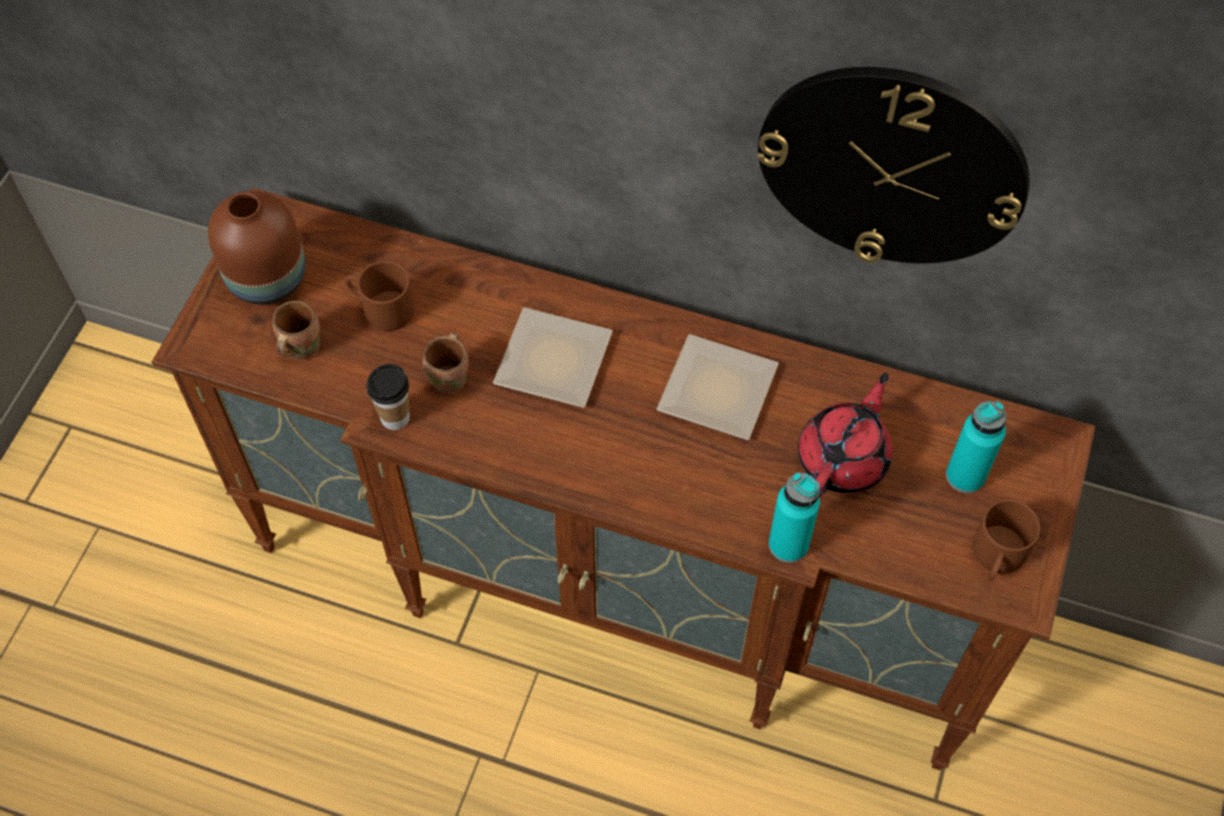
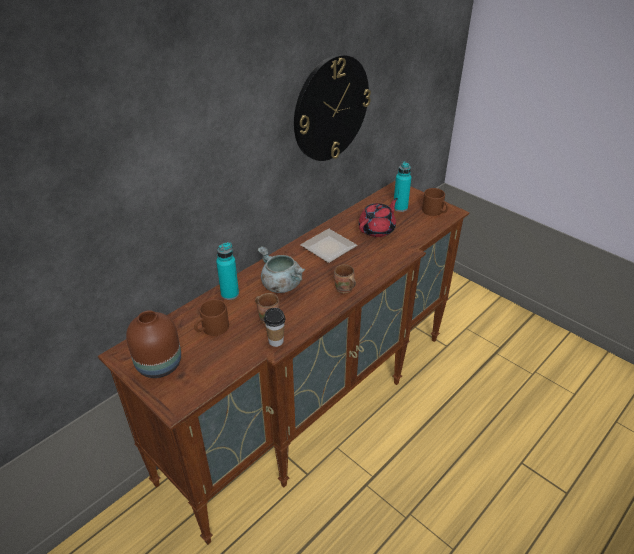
camera: 65 degrees left, 20 degrees down
brown mug [272,301,320,360] -> brown mug moved to [334,264,356,293]
plate [493,307,613,408] -> grey cooking pot [258,246,305,293]
turquoise bottle [768,472,820,563] -> turquoise bottle moved to [216,242,239,300]
red teapot [798,373,892,497] -> red teapot turned 75 degrees clockwise [359,198,398,237]

